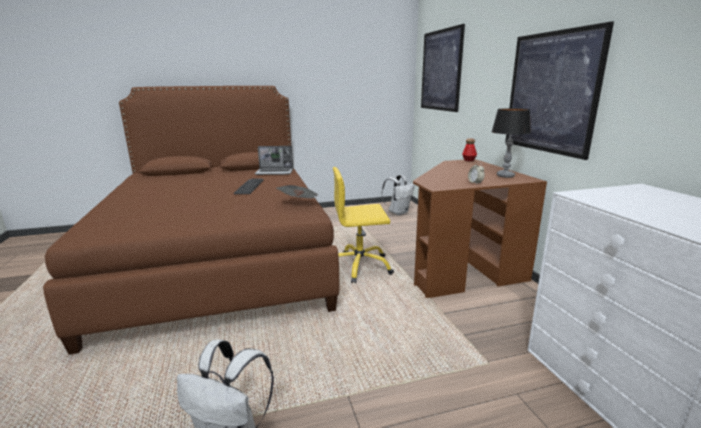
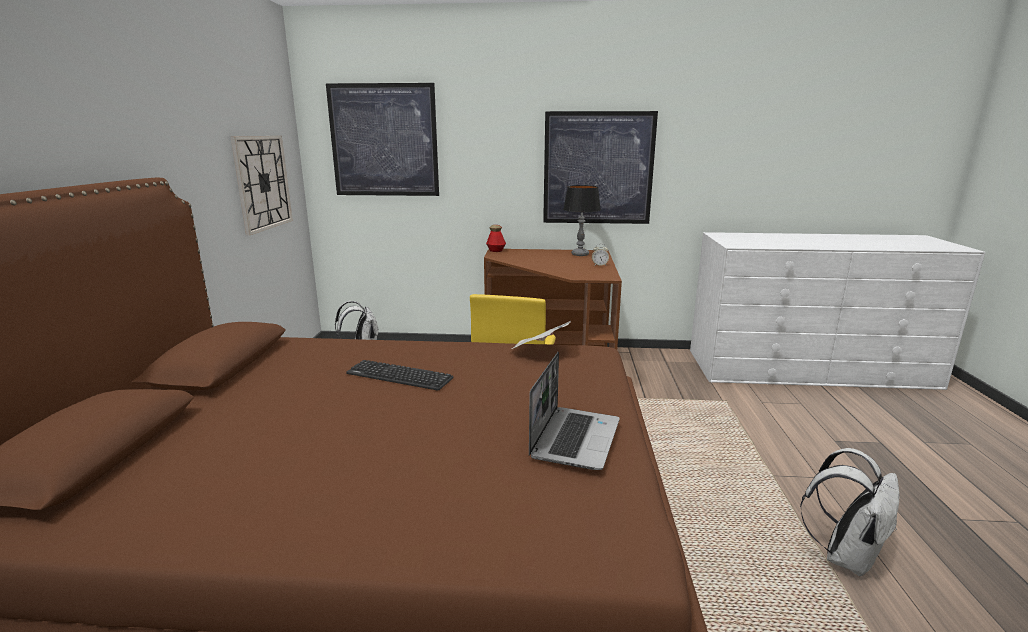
camera: 70 degrees left, 0 degrees up
laptop [255,146,293,175] -> laptop moved to [529,352,620,470]
none -> wall clock [230,136,293,235]

